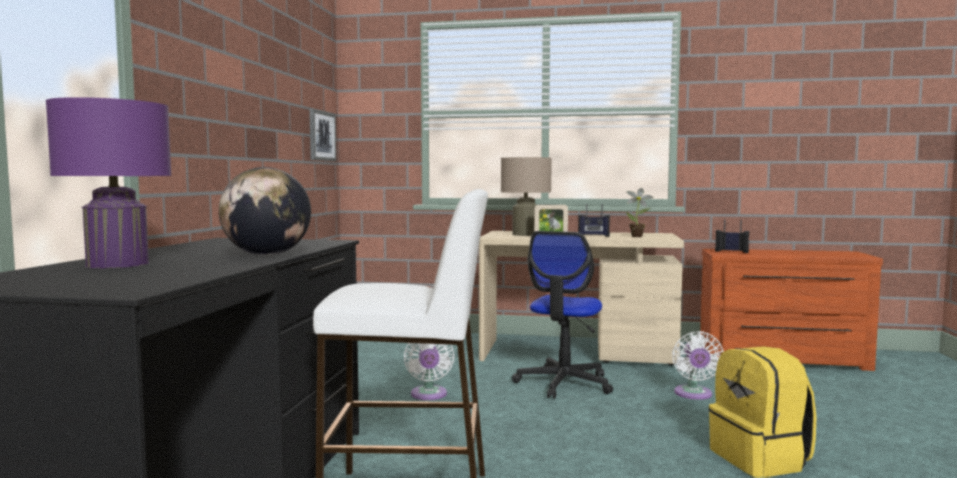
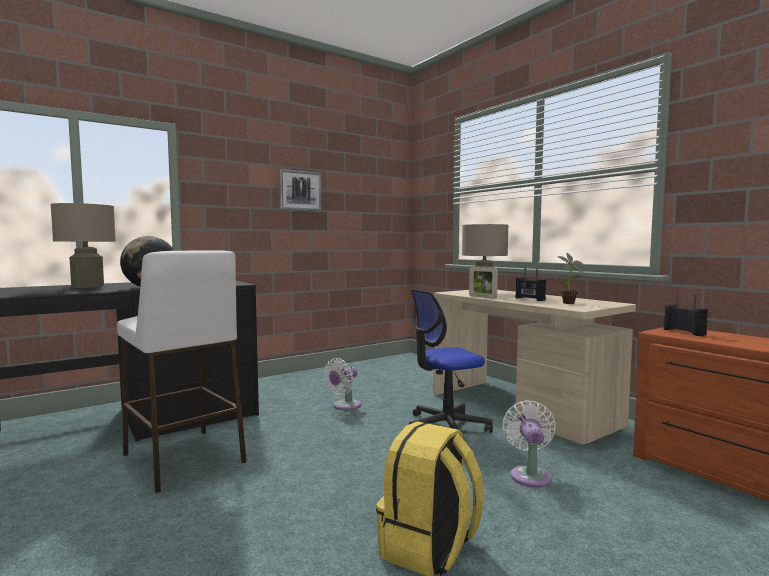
camera: 45 degrees right, 0 degrees up
purple table lamp [46,97,172,268] -> beige table lamp [50,203,116,288]
picture [309,109,337,161] -> picture moved to [279,169,322,211]
white fan [672,331,724,399] -> white fan turned 135 degrees clockwise [502,400,556,488]

